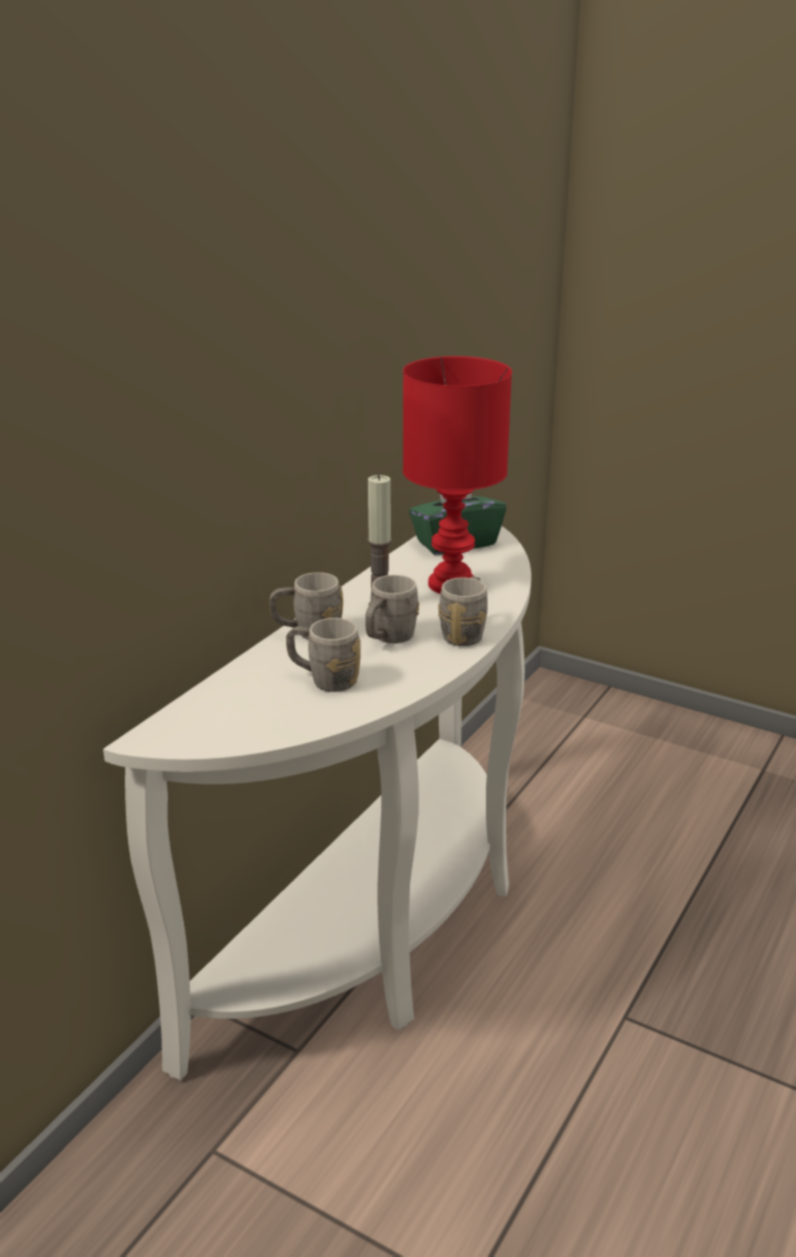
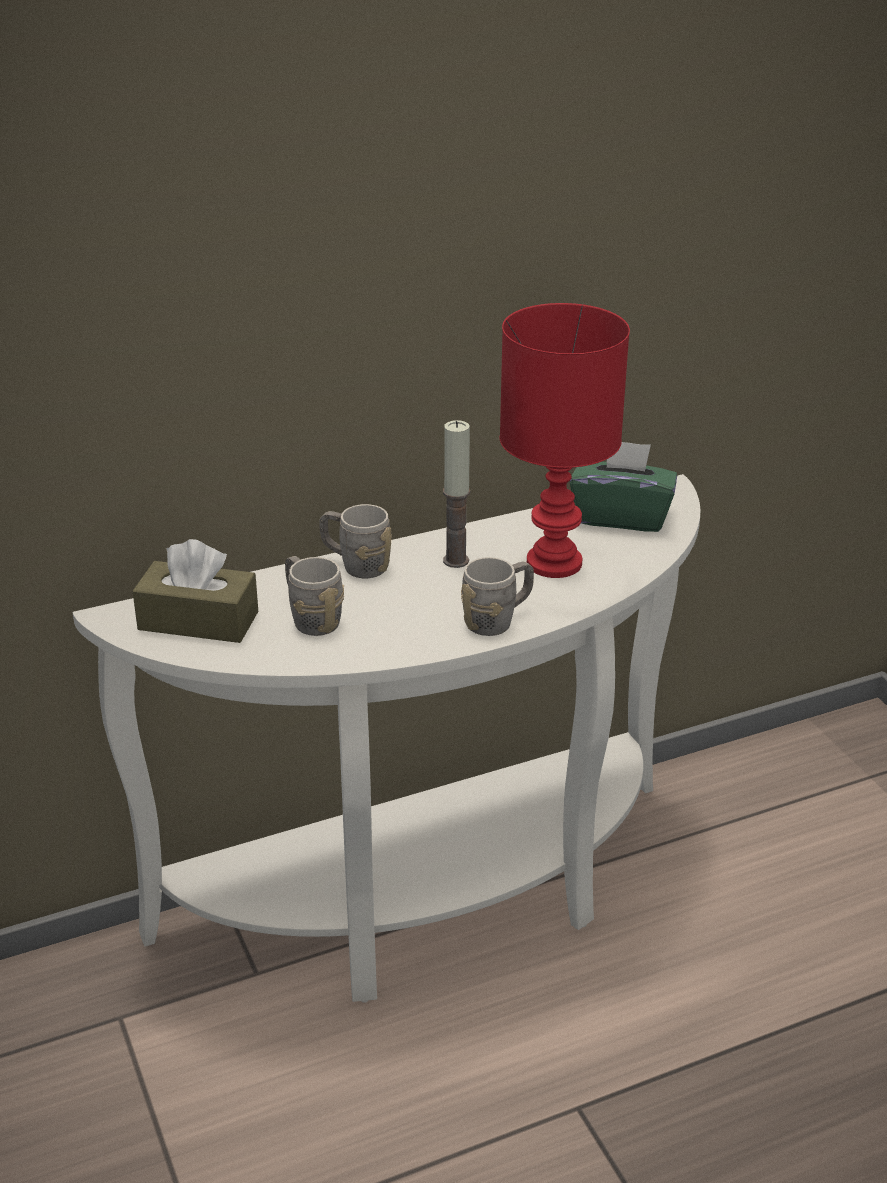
camera: 35 degrees right, 5 degrees up
grey mug [365,575,419,643] -> none
none -> brown tissue box [133,539,258,643]

